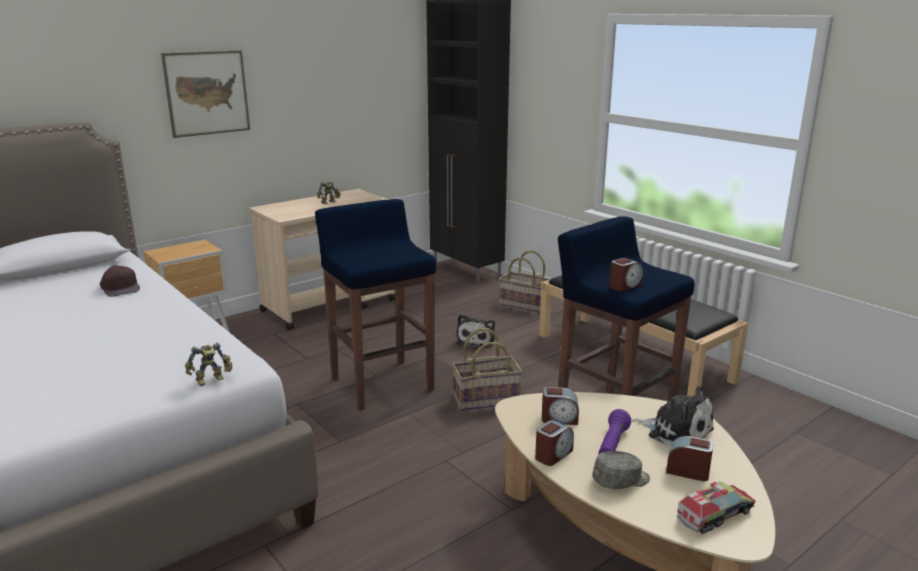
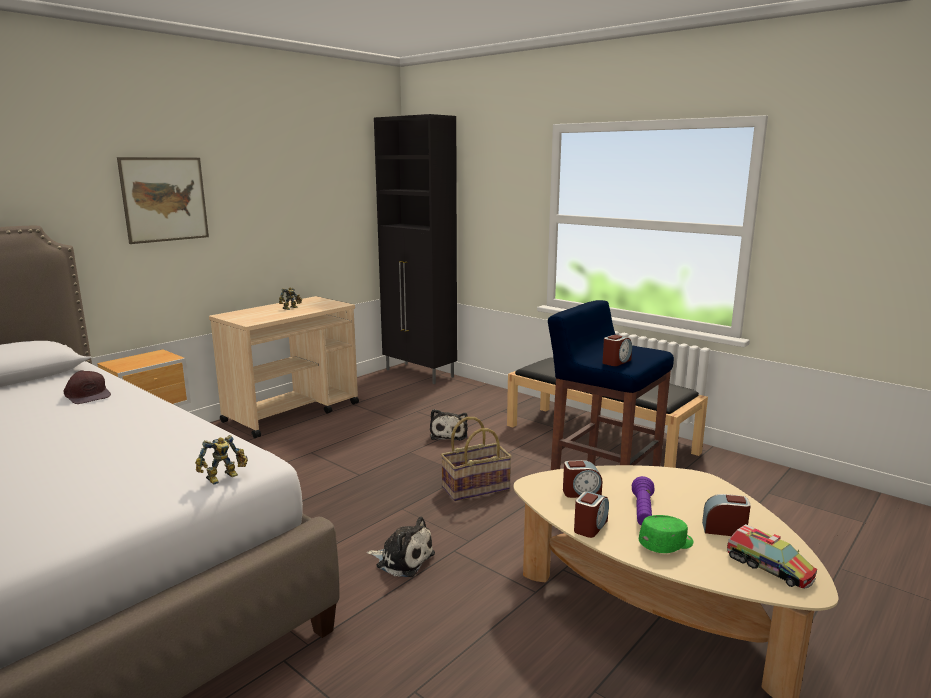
camera: 10 degrees left, 5 degrees down
blue stool [315,199,436,411] -> none
basket [499,250,552,313] -> none
grey cap [593,451,650,489] -> green cap [639,515,693,553]
plush toy [632,386,714,447] -> plush toy moved to [366,517,435,577]
toy truck [677,481,756,534] -> toy truck turned 90 degrees clockwise [726,524,817,589]

